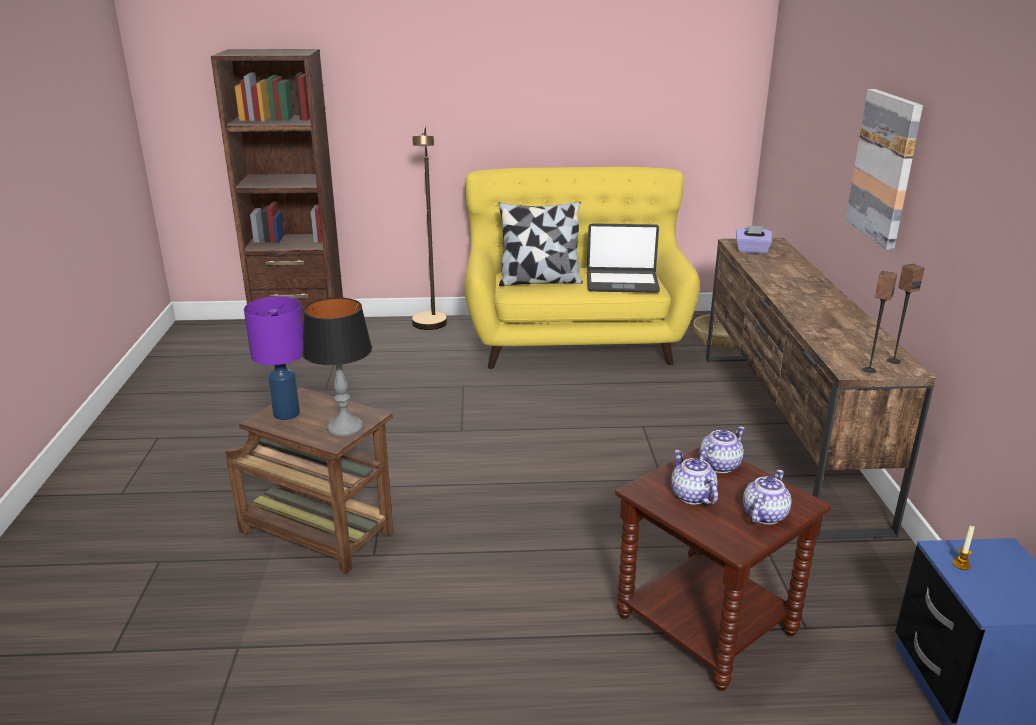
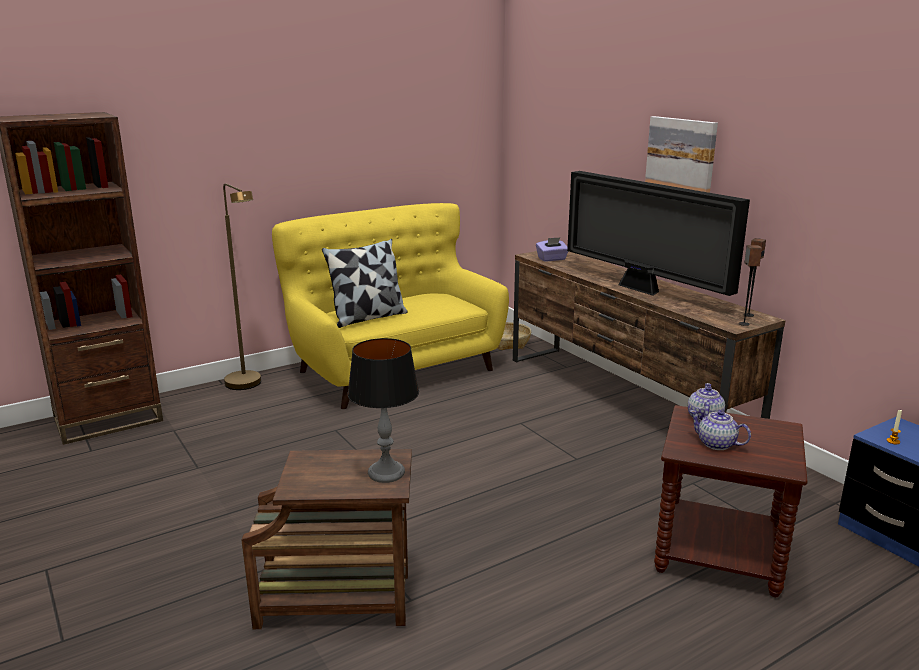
camera: 30 degrees left, 5 degrees down
purple table lamp [244,297,304,420] -> none
laptop [587,223,660,293] -> none
teapot [743,470,792,525] -> none
none -> television [567,171,750,296]

